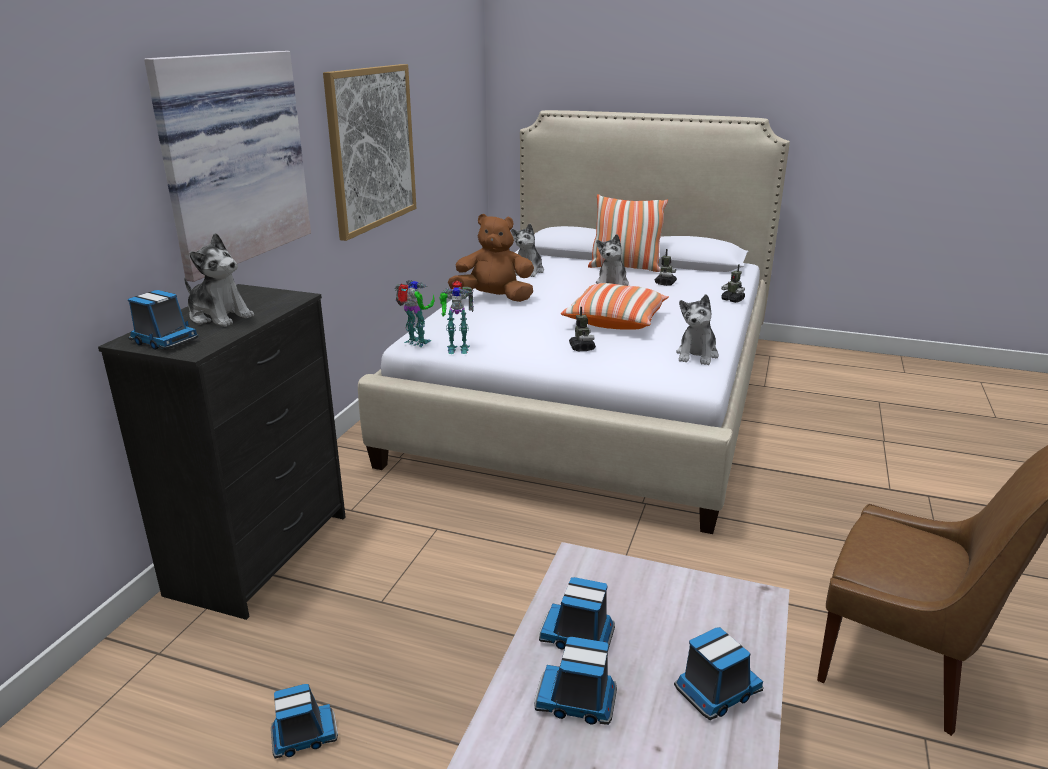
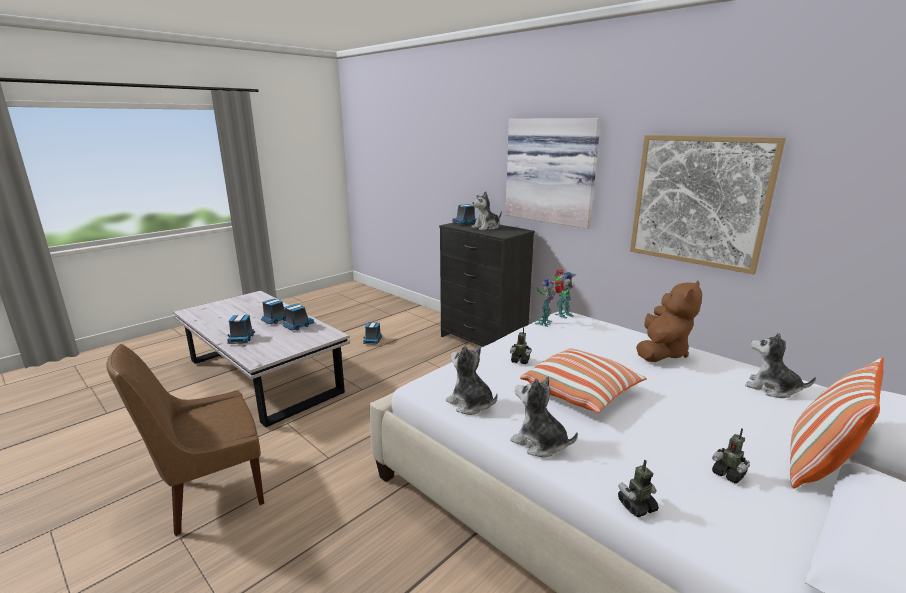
camera: 115 degrees right, 5 degrees down
plush toy [596,234,629,286] -> plush toy moved to [510,376,578,457]

